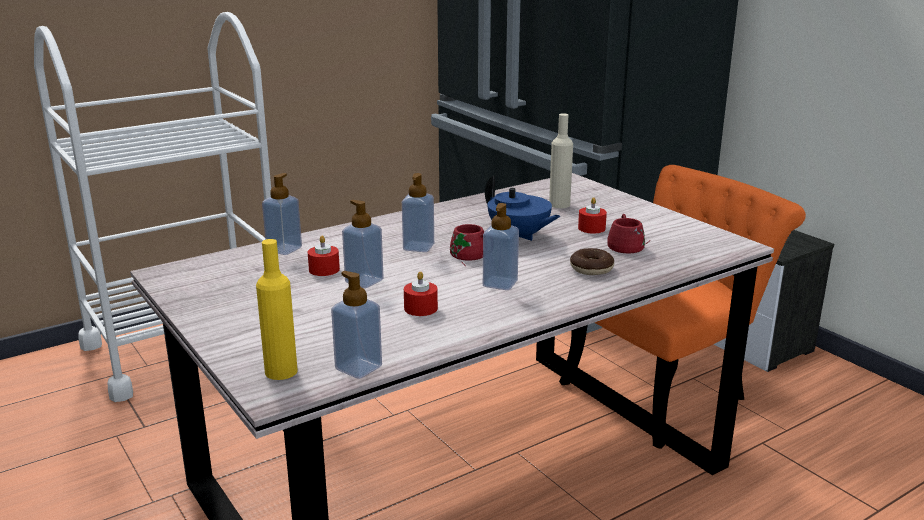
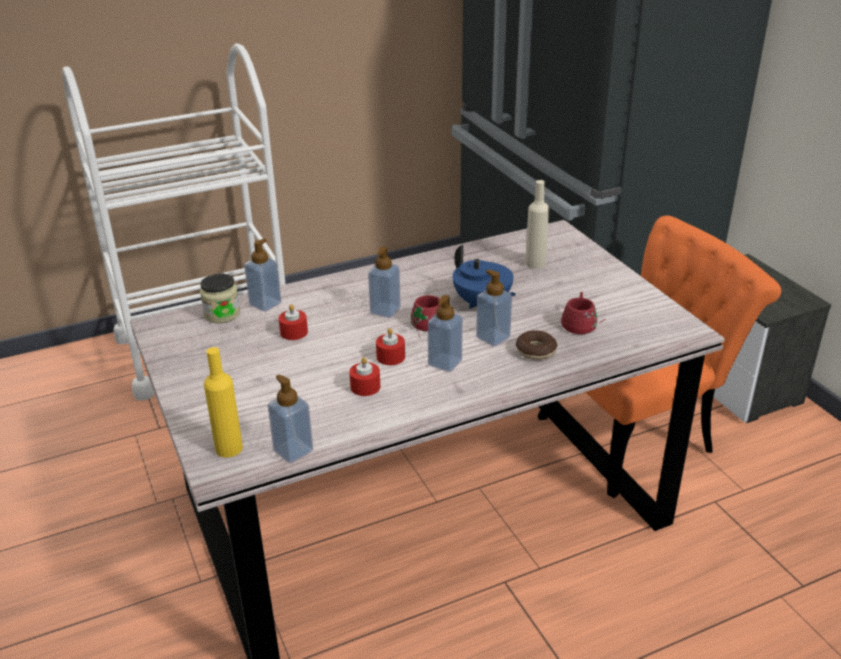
camera: 10 degrees right, 10 degrees up
soap dispenser [342,200,384,288] -> soap dispenser moved to [476,269,512,346]
red candle [578,197,607,233] -> red candle moved to [376,328,405,365]
none -> jar [200,274,240,323]

